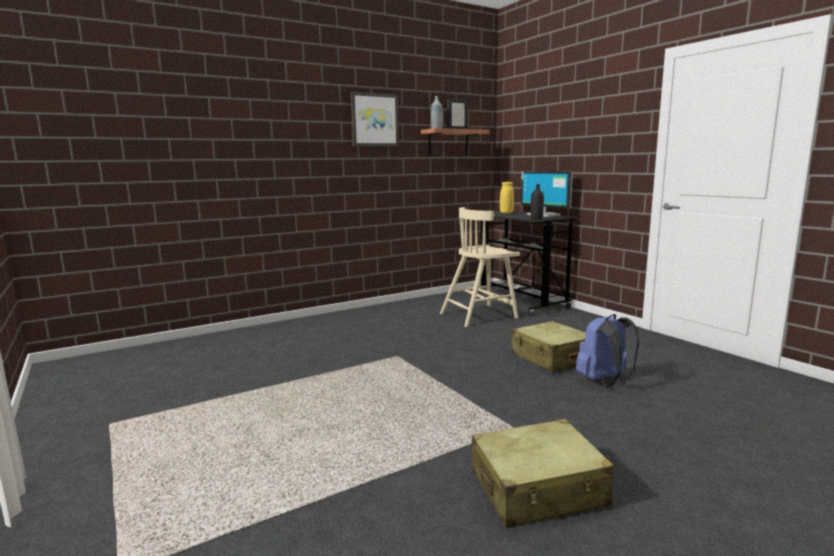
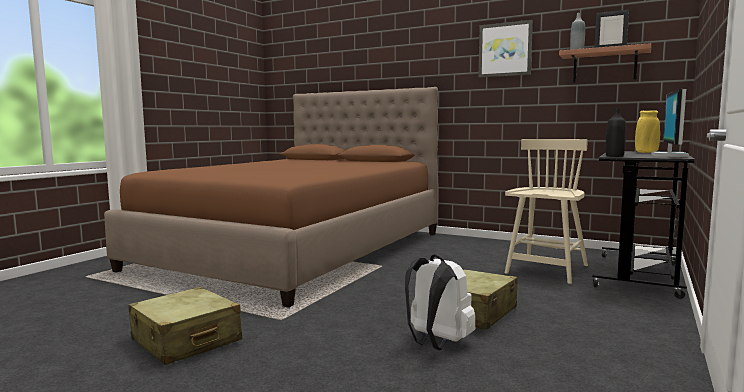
camera: 60 degrees right, 5 degrees down
beige chair [440,207,520,327] -> beige chair turned 90 degrees clockwise [505,139,588,284]
blue backpack [576,314,639,388] -> white backpack [405,254,475,350]
none -> brown bed [104,87,439,308]

